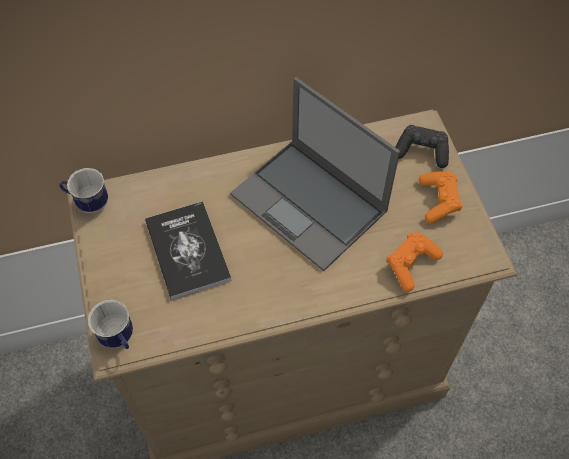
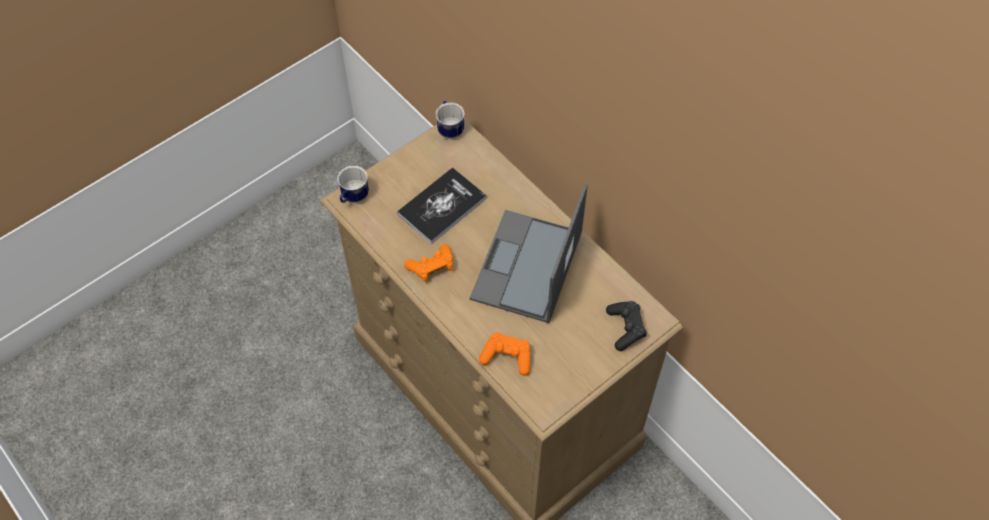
camera: 65 degrees right, 0 degrees up
orange game controller [419,171,463,224] -> orange game controller moved to [404,244,453,282]

